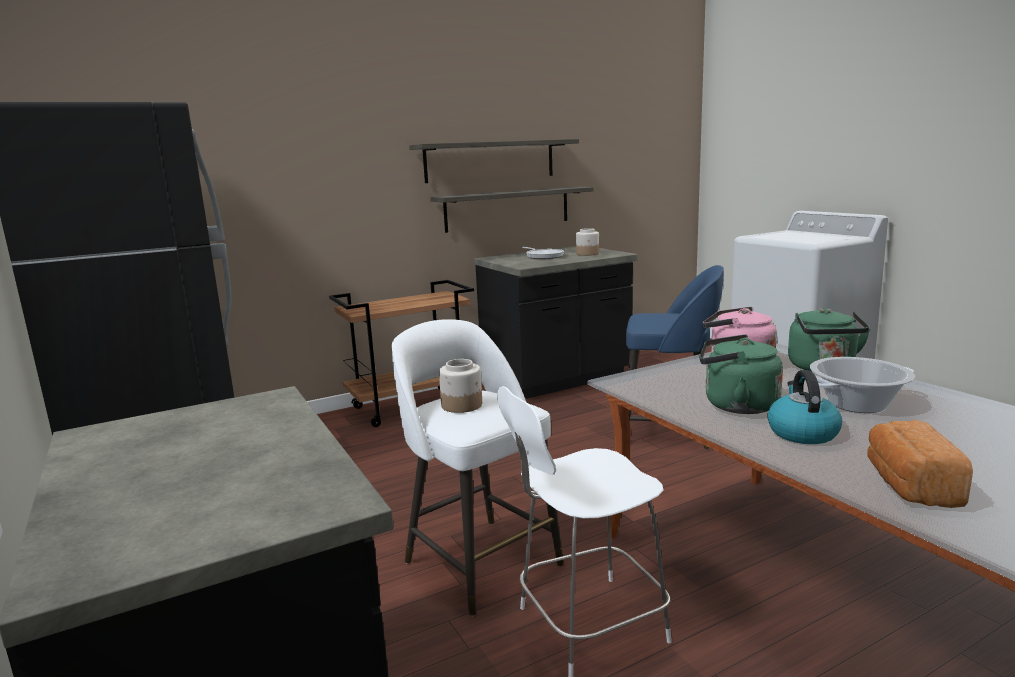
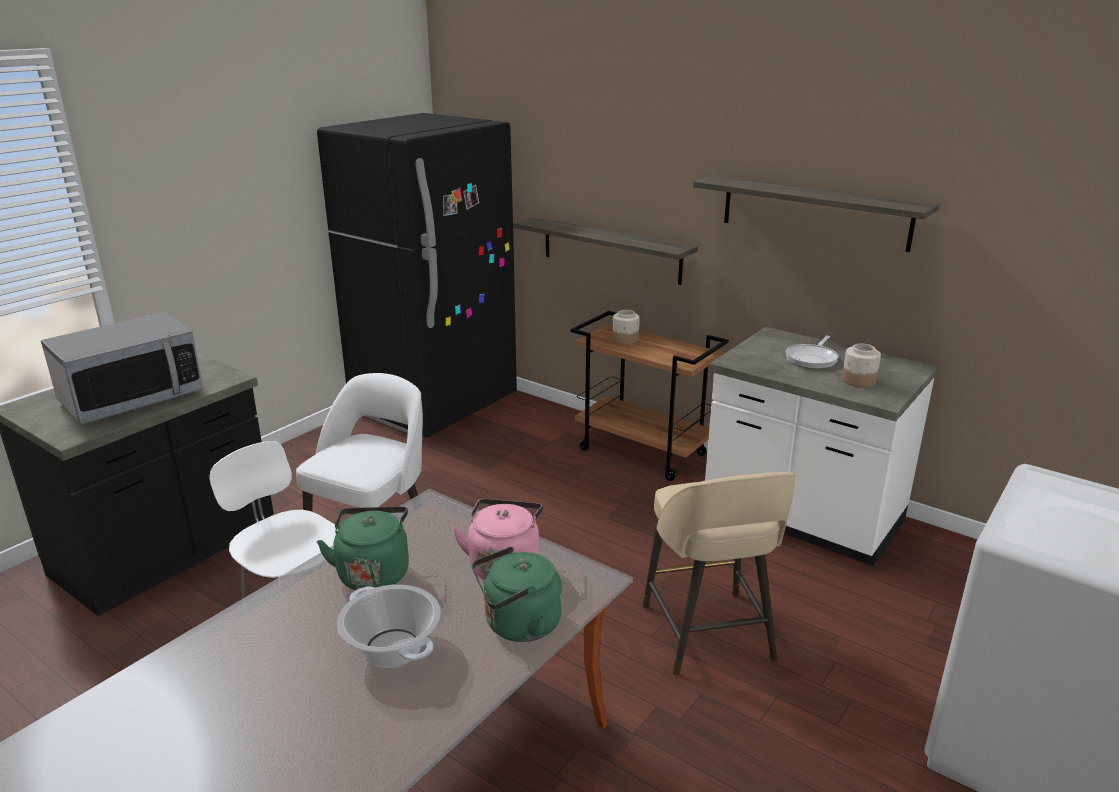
camera: 65 degrees right, 10 degrees up
shelf [430,187,594,233] -> shelf moved to [513,217,698,285]
jar [439,359,482,413] -> jar moved to [612,310,640,344]
black counter [474,246,638,399] -> white counter [705,327,939,566]
blue stool [626,265,724,449] -> beige stool [643,472,796,675]
kettle [767,370,842,444] -> none
bread [867,420,973,508] -> none
none -> microwave [41,312,203,424]

